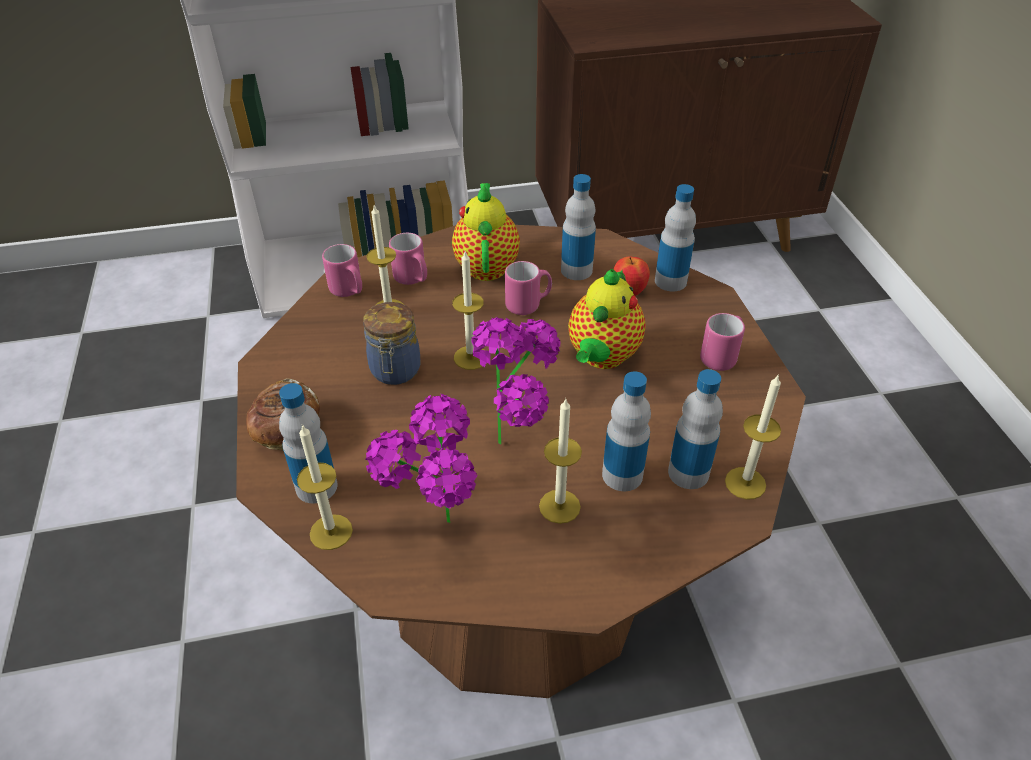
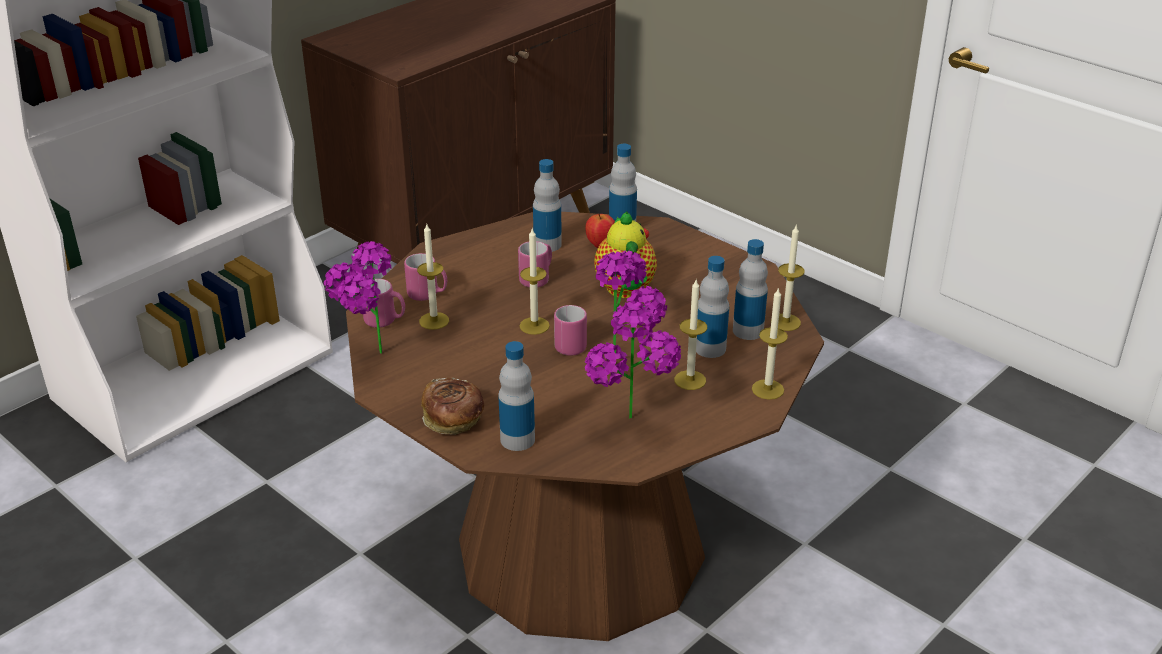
camera: 35 degrees left, 10 degrees down
candle [297,424,353,550] -> candle moved to [752,287,788,400]
jar [363,302,420,385] -> none
teapot [452,183,520,281] -> none
pink mug [700,313,745,371] -> pink mug moved to [554,305,587,356]
none -> potted plant [324,241,391,354]

